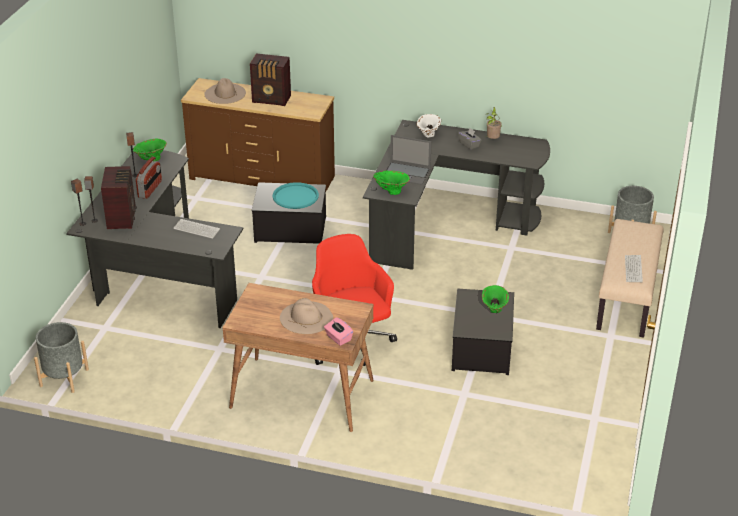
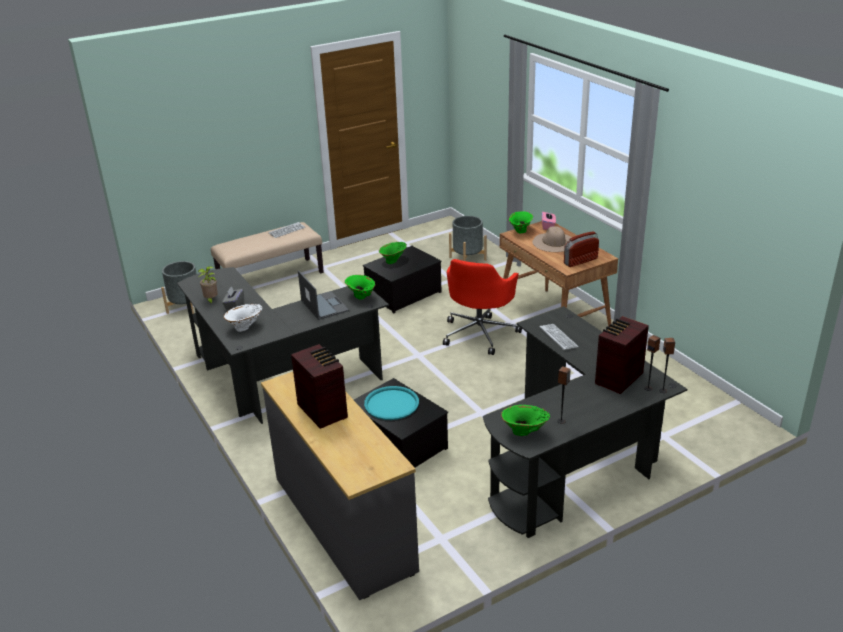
camera: 135 degrees left, 5 degrees down
grey planter [34,322,89,393] -> grey planter moved to [449,216,487,261]
radio [136,157,162,199] -> radio moved to [564,231,599,267]
brown dresser [181,78,335,191] -> grey dresser [261,372,419,600]
beige hat [204,78,246,104] -> none
none -> green vase [509,211,533,233]

